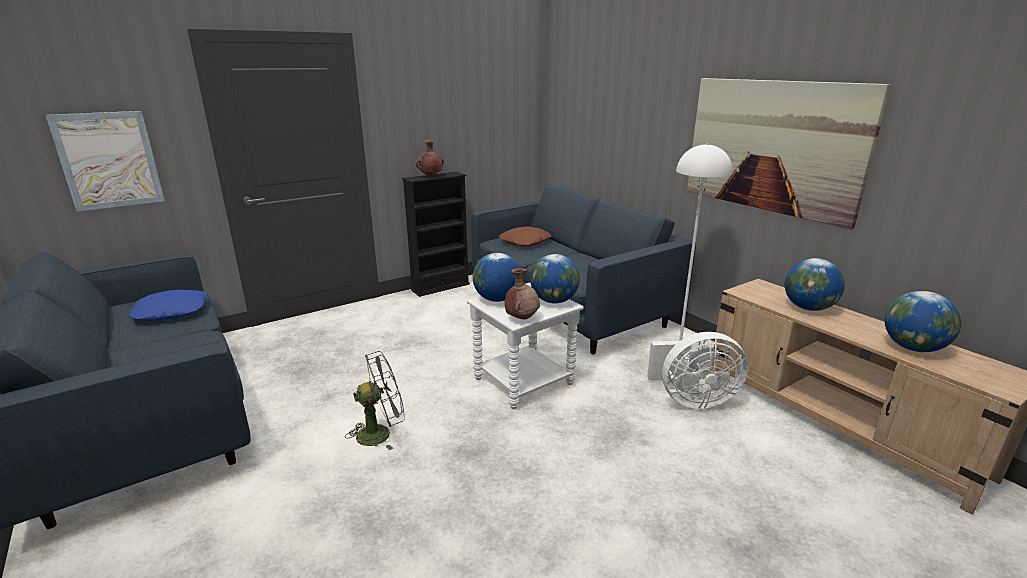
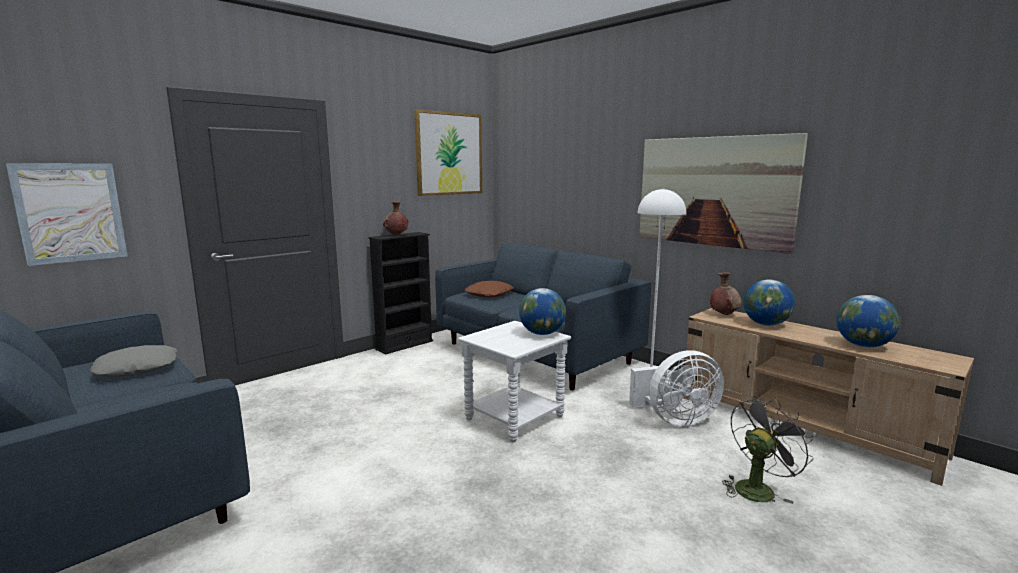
camera: 10 degrees left, 10 degrees down
blue pillow [129,290,207,321] -> grey pillow [90,345,177,377]
grey fan [345,351,405,450] -> grey fan moved to [722,396,814,504]
globe [473,253,520,302] -> none
brown vase [505,268,540,319] -> brown vase moved to [710,272,741,315]
none -> picture [414,109,482,196]

